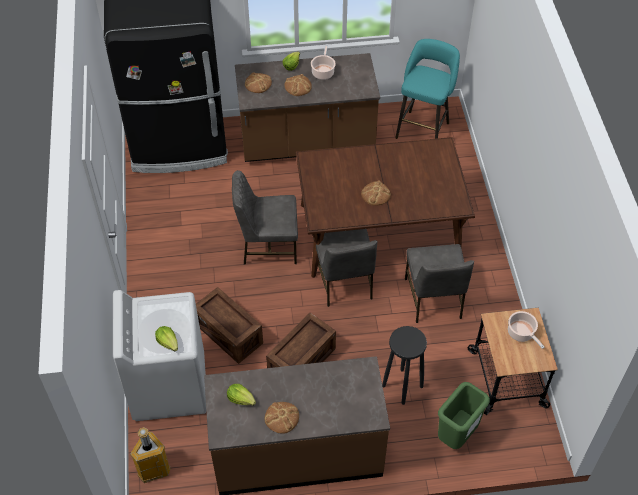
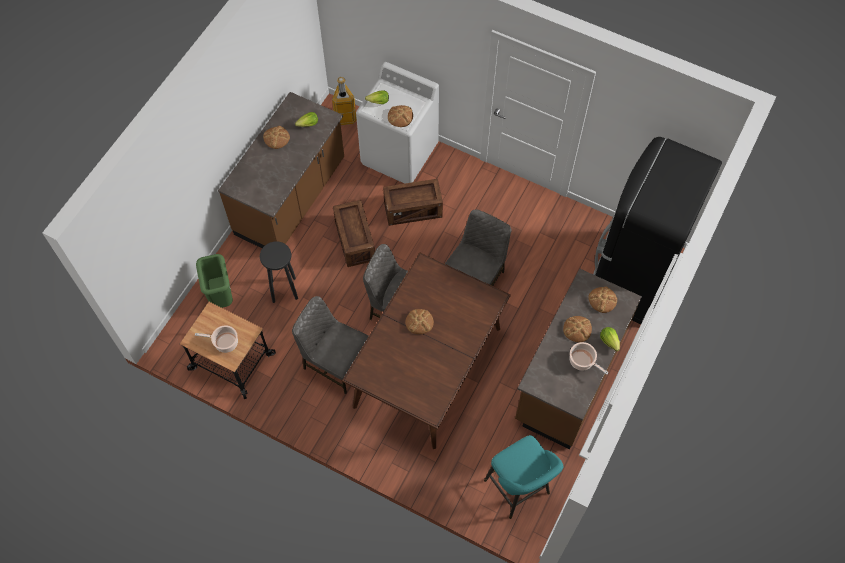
camera: 125 degrees right, 10 degrees up
none -> bread [388,105,413,127]

